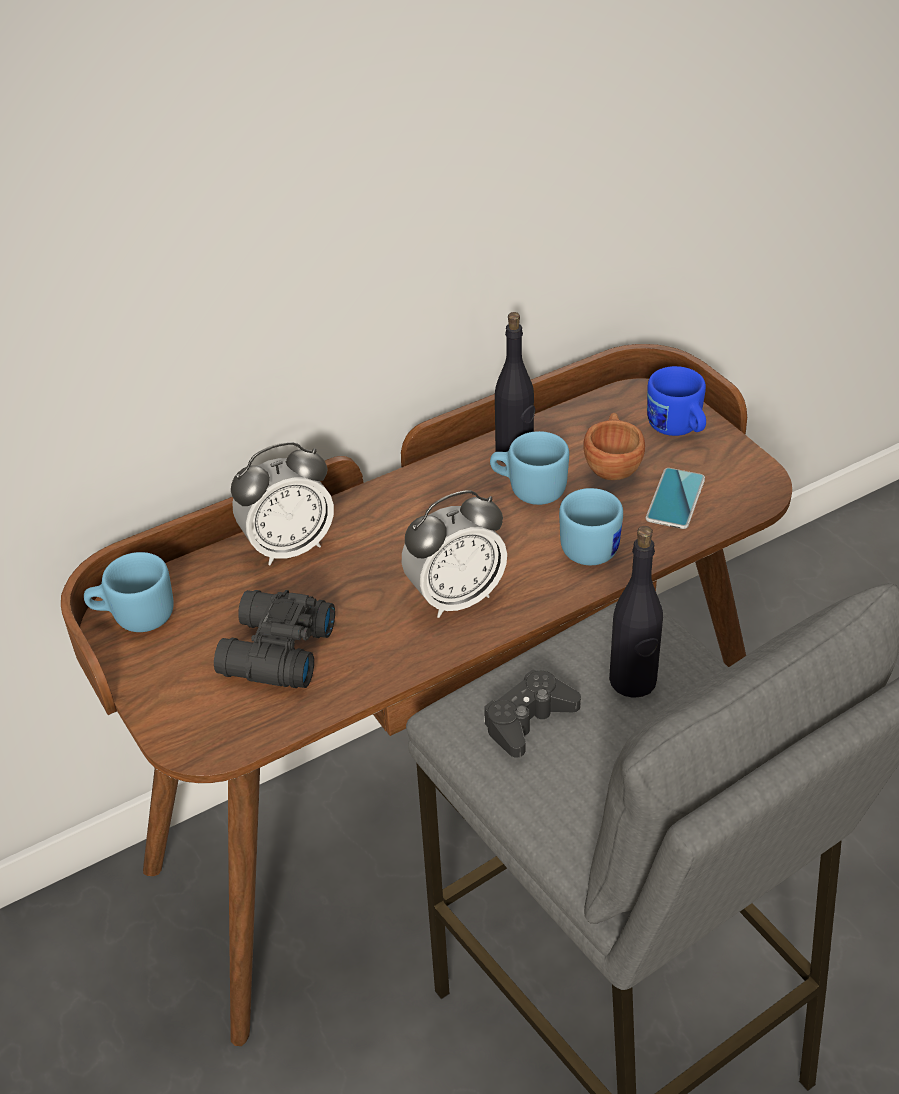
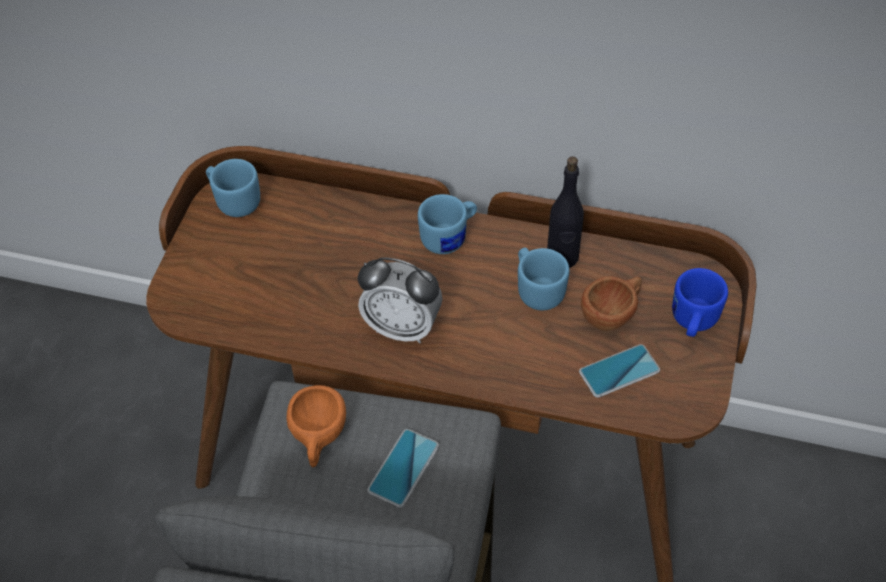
camera: 45 degrees right, 10 degrees up
black binoculars [214,590,335,688] -> none
alarm clock [231,442,334,565] -> none
black game controller [484,669,581,758] -> orange cup [286,385,346,467]
blue mug [559,488,623,565] -> blue mug moved to [418,194,477,254]
black bottle [609,526,663,698] -> phone [367,429,439,508]

